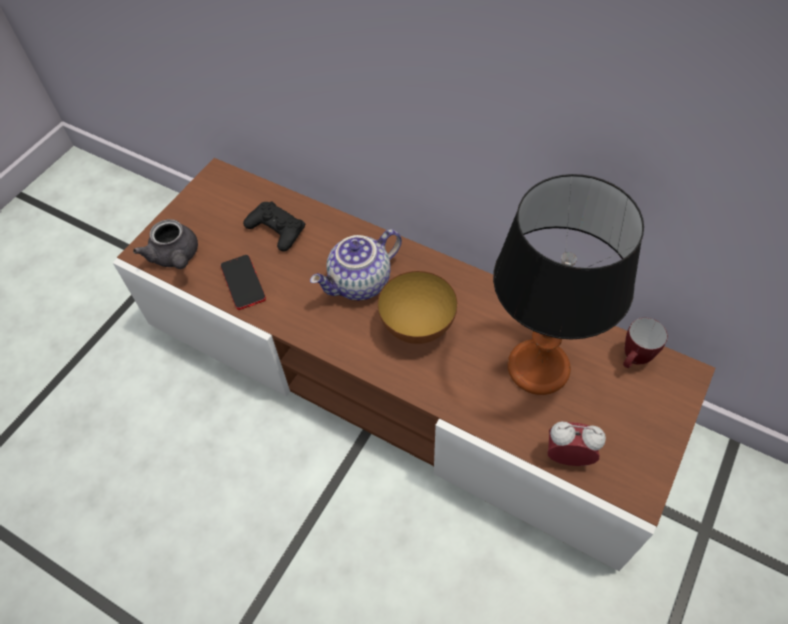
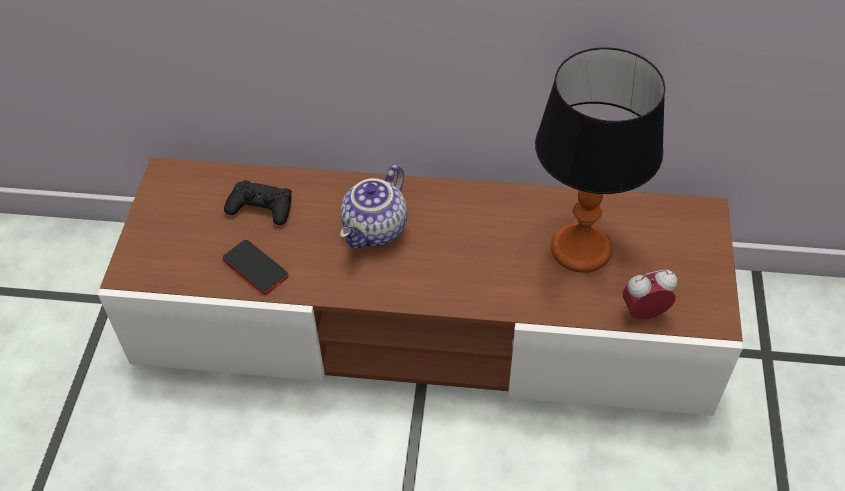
camera: 25 degrees left, 5 degrees down
grey teapot [133,219,198,269] -> none
bowl [378,271,457,344] -> none
mug [623,318,668,368] -> none

